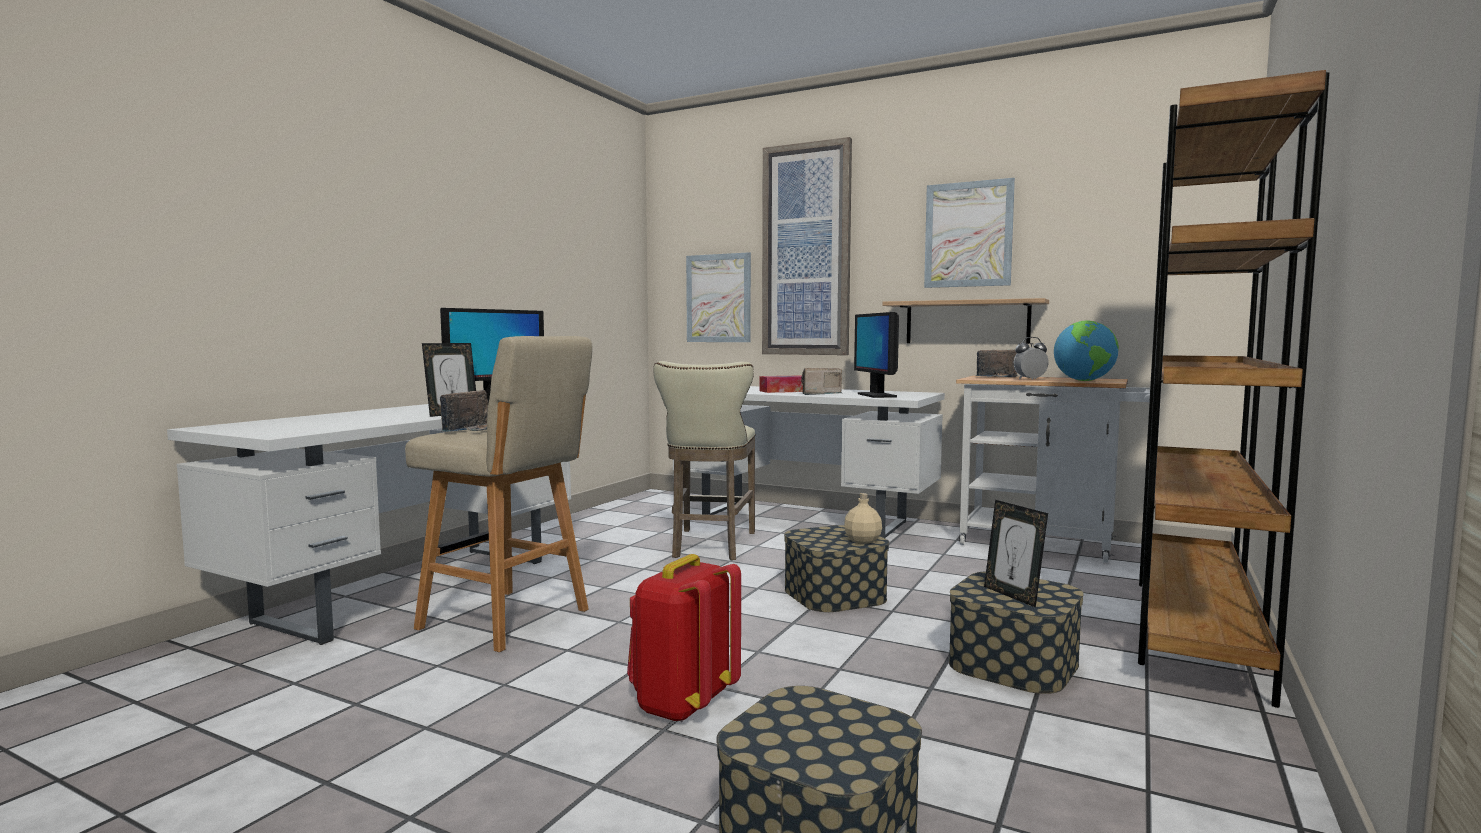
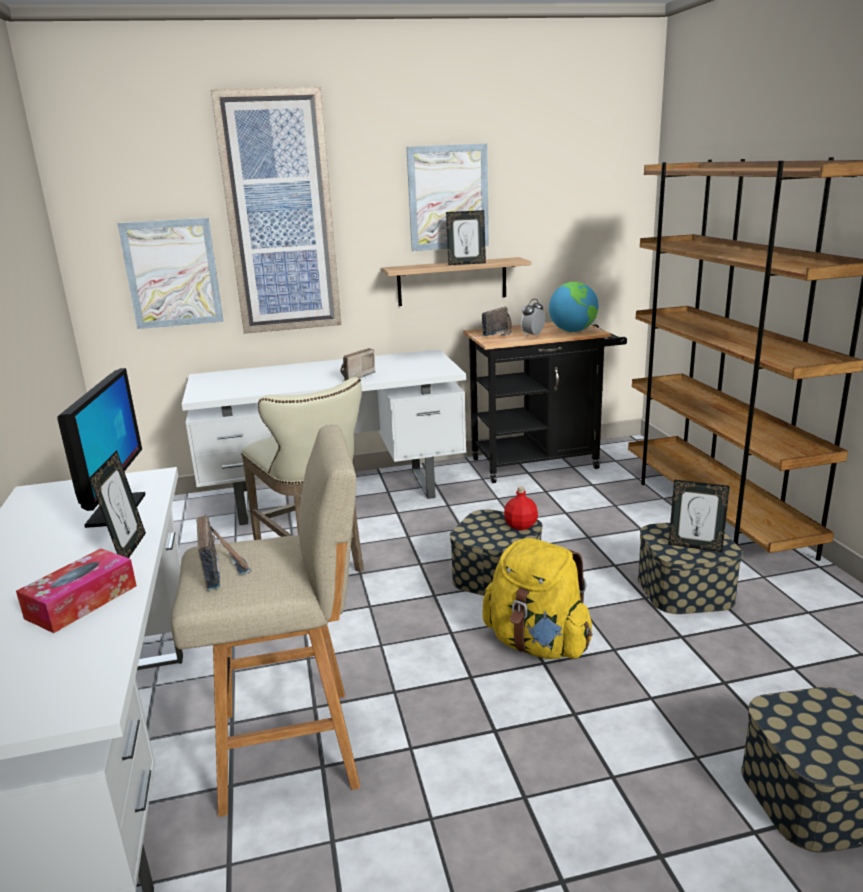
camera: 40 degrees left, 15 degrees up
red backpack [627,554,741,722] -> none
tissue box [759,375,803,393] -> tissue box moved to [16,548,137,633]
beige bottle [844,493,882,544] -> red bottle [504,486,538,530]
monitor [854,312,899,398] -> none
white cart [956,375,1150,563] -> black cart [463,322,627,483]
none -> picture frame [446,210,486,265]
none -> yellow backpack [482,538,593,659]

